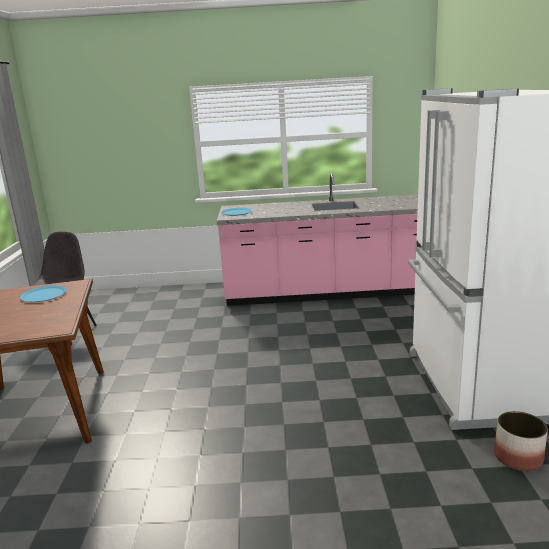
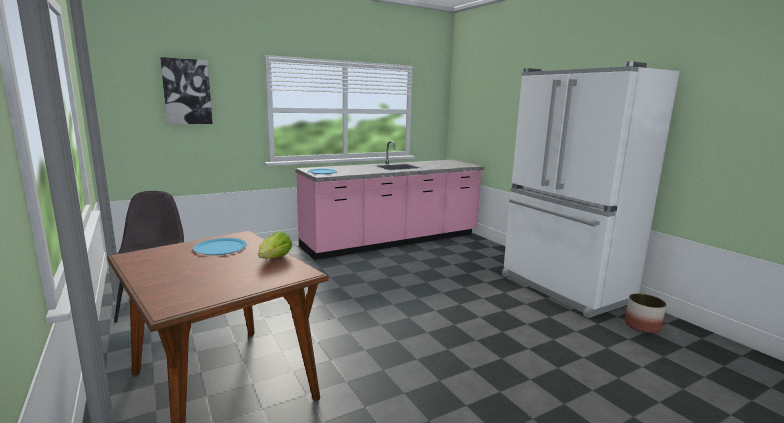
camera: 30 degrees left, 5 degrees down
none -> picture [160,57,212,124]
none -> lettuce [258,231,292,259]

